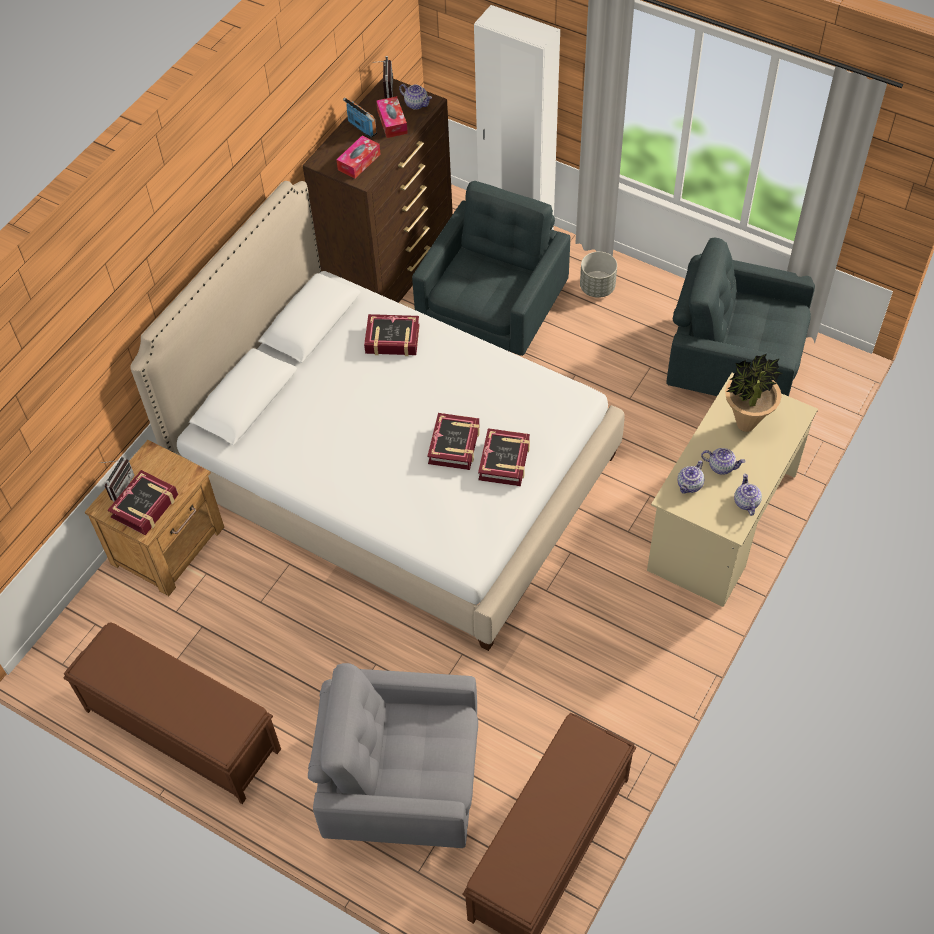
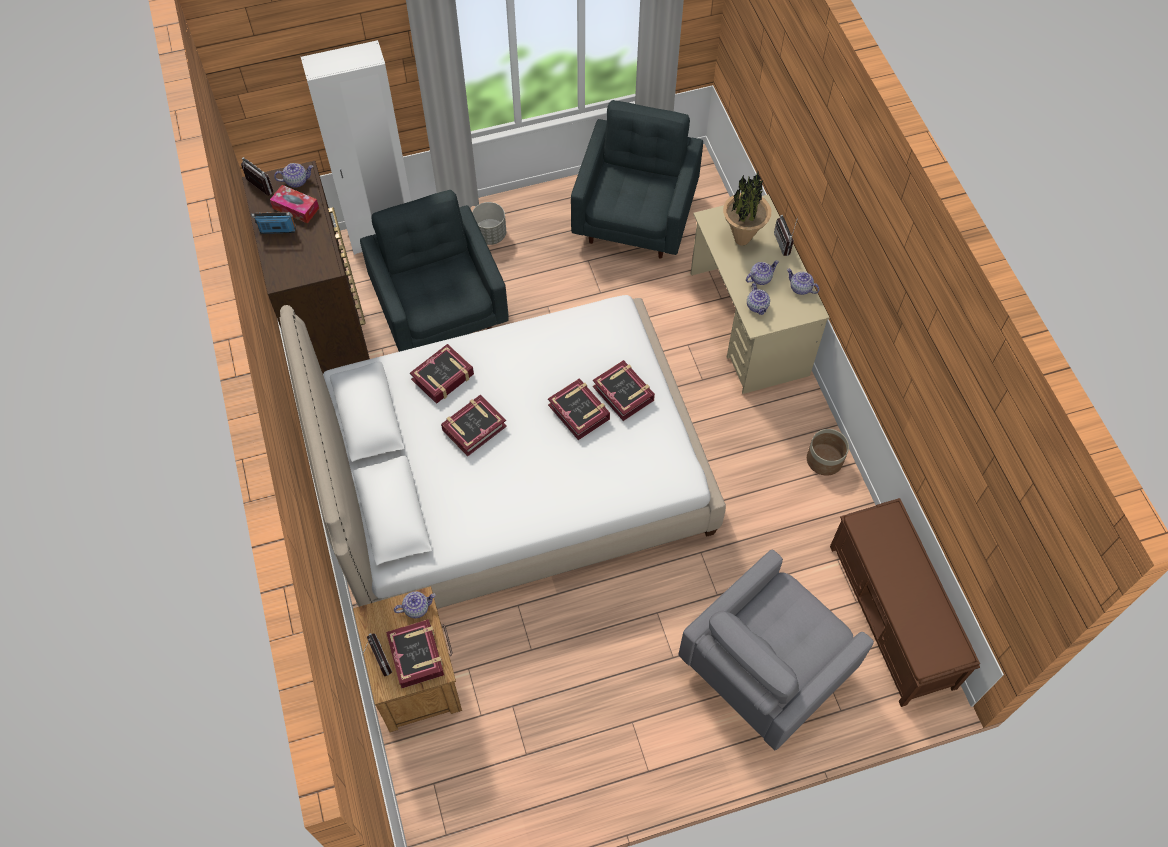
camera: 50 degrees left, 5 degrees up
brown bench [63,622,281,804] -> none
tissue box [336,135,381,179] -> none
grey armchair [666,237,815,396] -> grey armchair turned 135 degrees clockwise [571,100,703,258]
none -> teapot [394,591,436,618]
none -> book [441,394,507,456]
none -> radio [774,215,798,256]
none -> planter [807,429,849,476]

